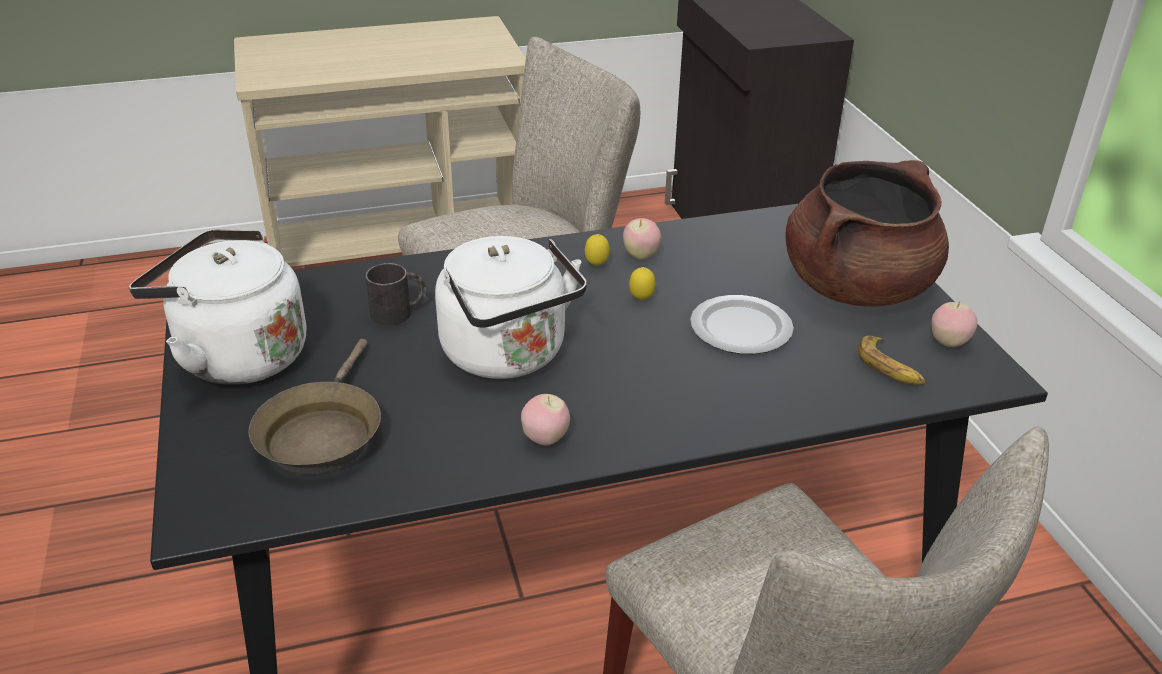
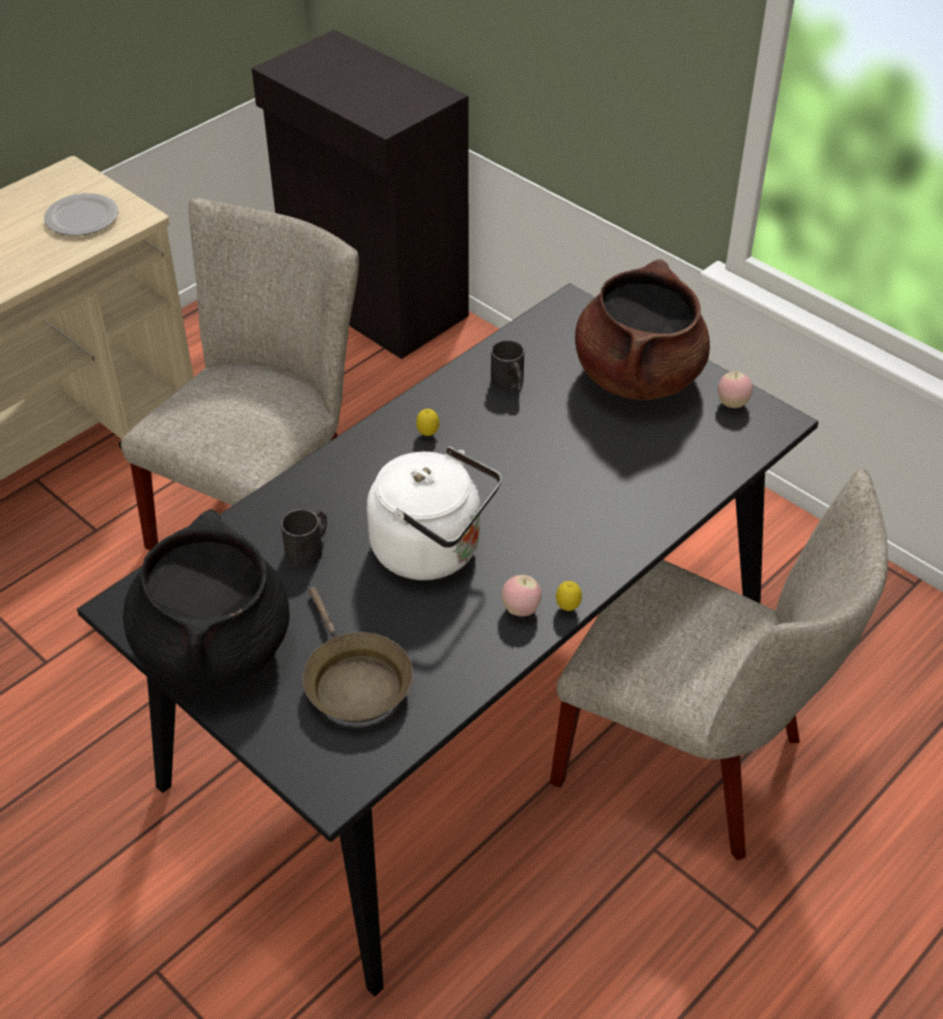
camera: 30 degrees left, 10 degrees up
white kettle [129,229,307,385] -> black cooking pot [123,509,290,690]
apple [623,218,661,259] -> none
lemon [629,267,656,300] -> lemon moved to [556,581,582,611]
plate [690,295,794,354] -> plate moved to [44,193,119,236]
banana [858,336,925,385] -> none
none -> black mug [491,340,524,392]

